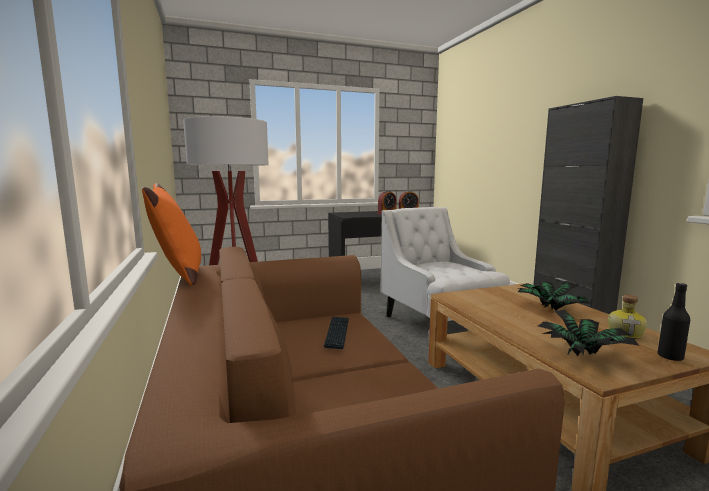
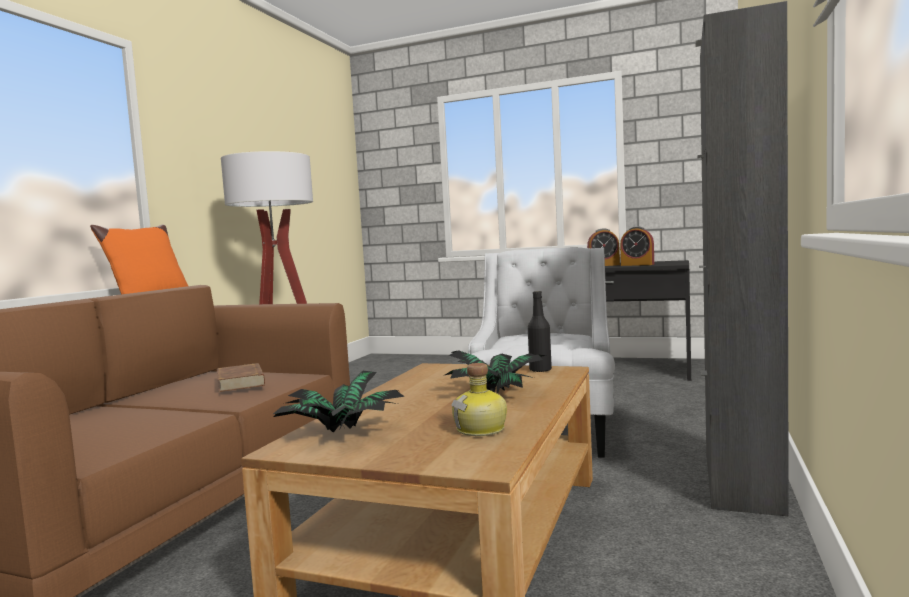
camera: 40 degrees right, 5 degrees down
keyboard [324,316,349,349] -> brown book [217,363,265,392]
black bottle [658,283,690,361] -> black bottle moved to [528,291,552,372]

